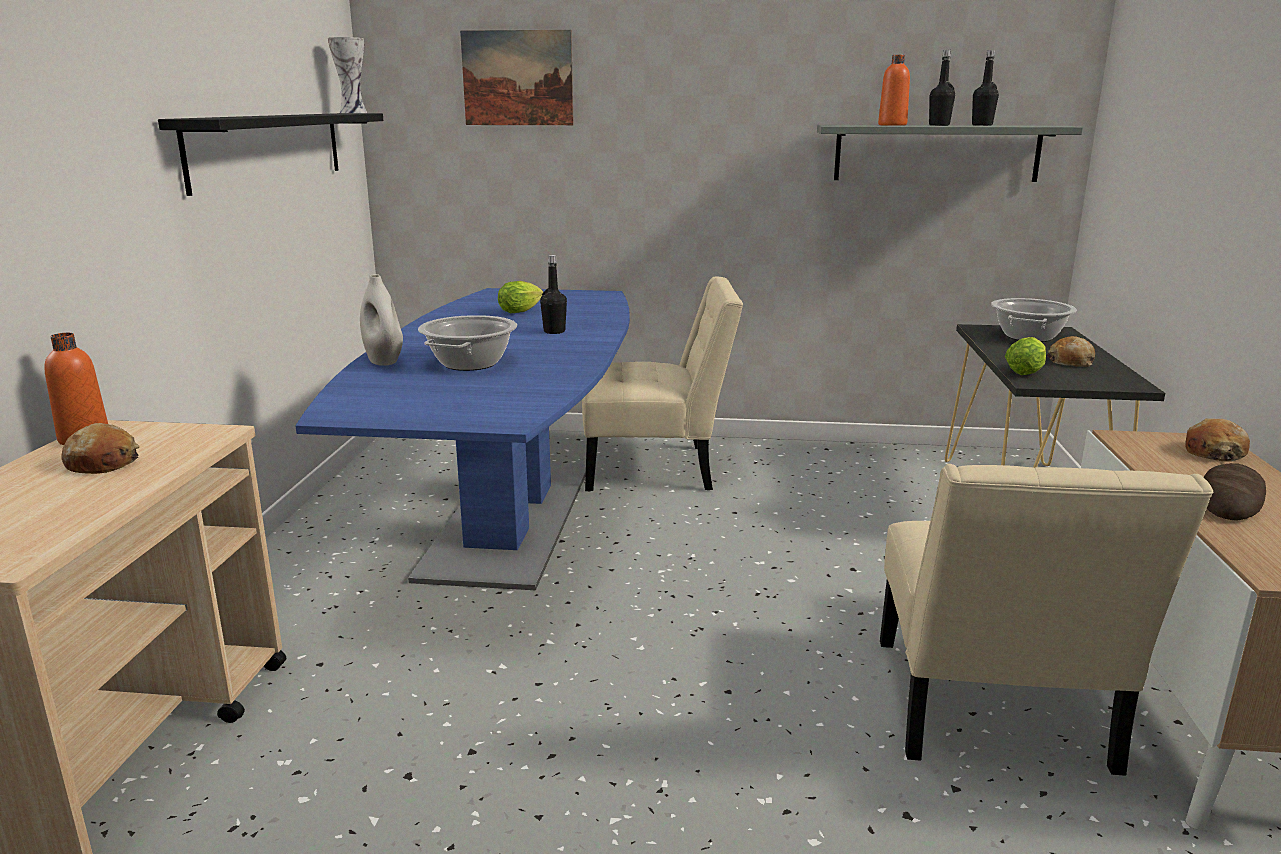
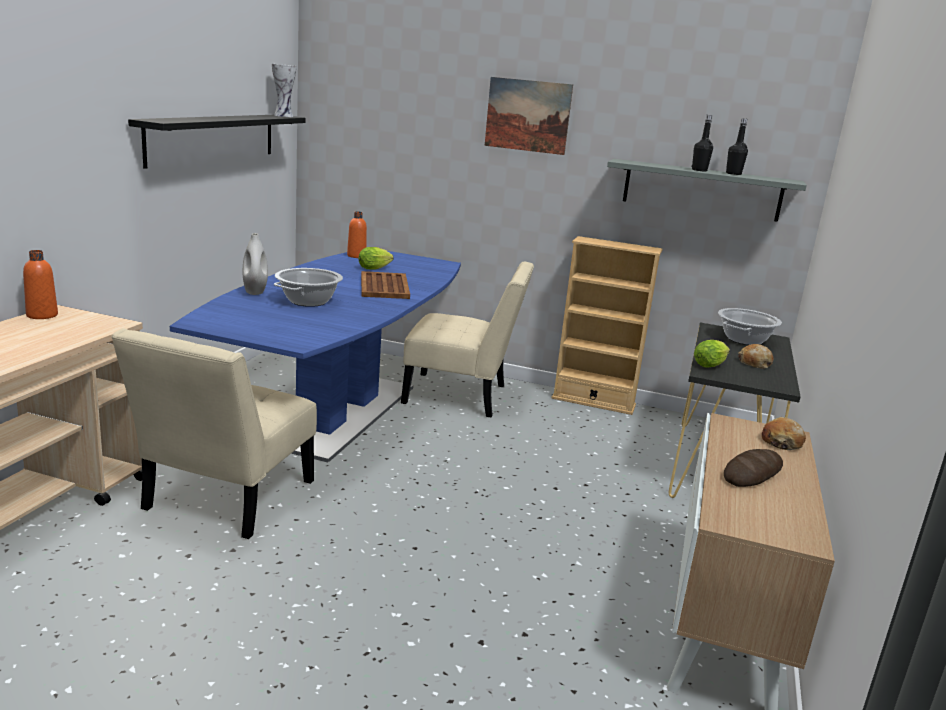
camera: 10 degrees right, 0 degrees up
bread [61,423,140,474] -> none
picture [460,30,574,125] -> picture moved to [485,77,573,155]
black bottle [540,255,567,334] -> brown tray [361,271,410,299]
orange bottle [878,55,910,126] -> orange bottle moved to [347,211,367,258]
beige chair [880,464,1213,776] -> beige chair moved to [111,328,317,539]
none -> beige bookcase [552,236,663,415]

